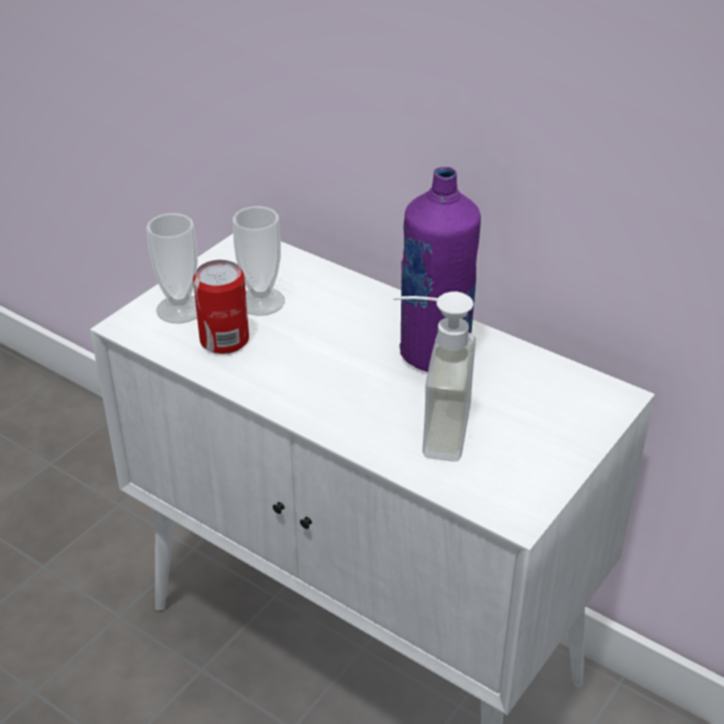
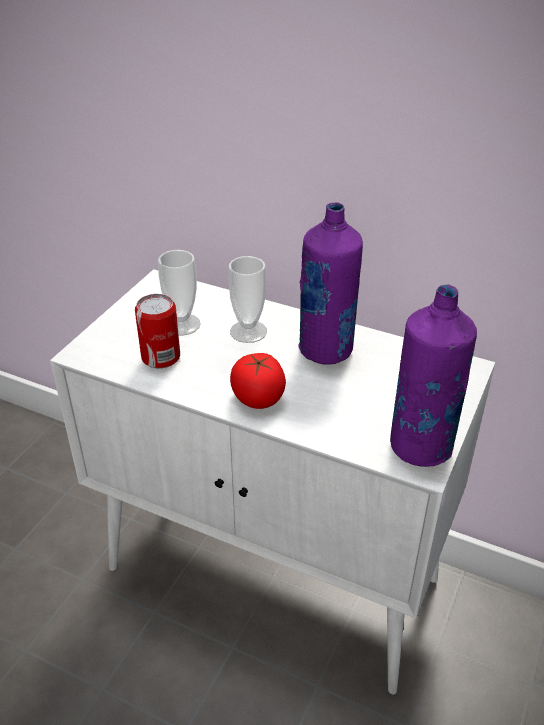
camera: 10 degrees left, 0 degrees up
cup [146,213,198,324] -> cup moved to [229,256,267,343]
soap dispenser [393,292,476,462] -> none
none -> tomato [230,353,286,409]
none -> purple bottle [390,284,477,467]

